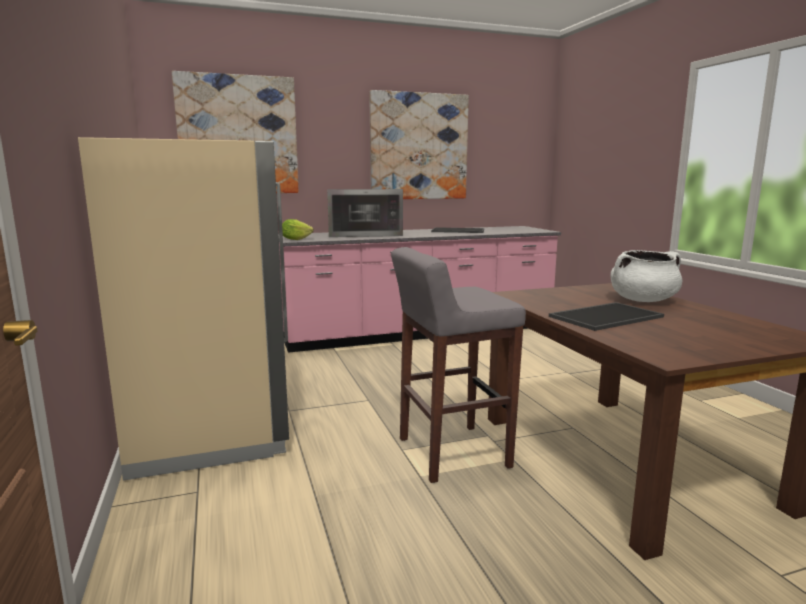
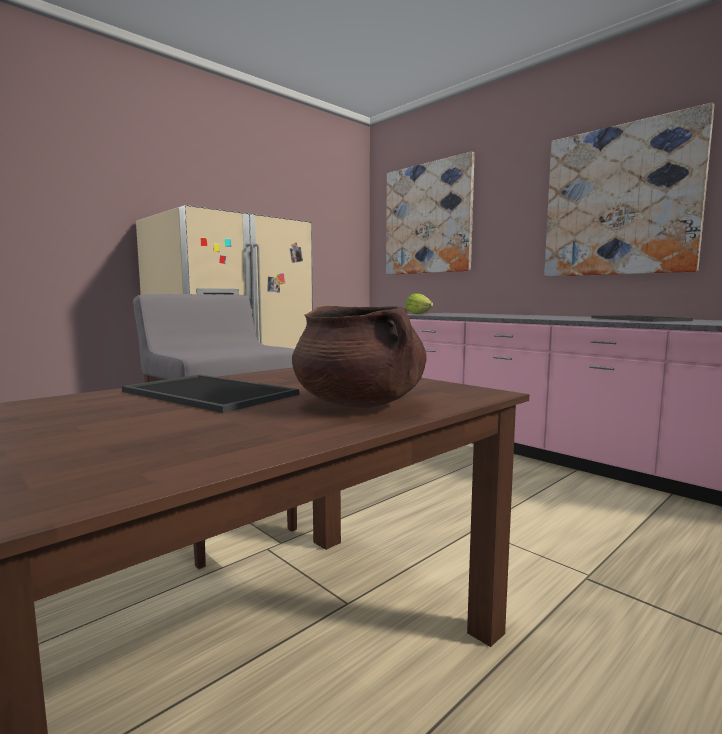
camera: 65 degrees right, 5 degrees down
microwave [327,189,403,237] -> none
white cooking pot [610,250,682,302] -> brown cooking pot [292,306,427,408]

